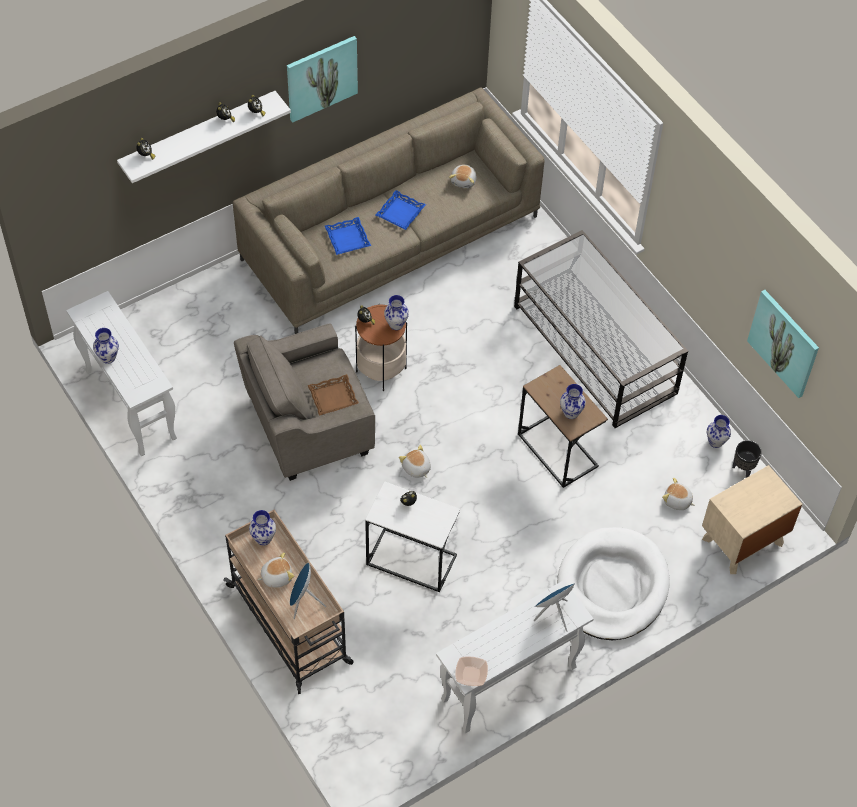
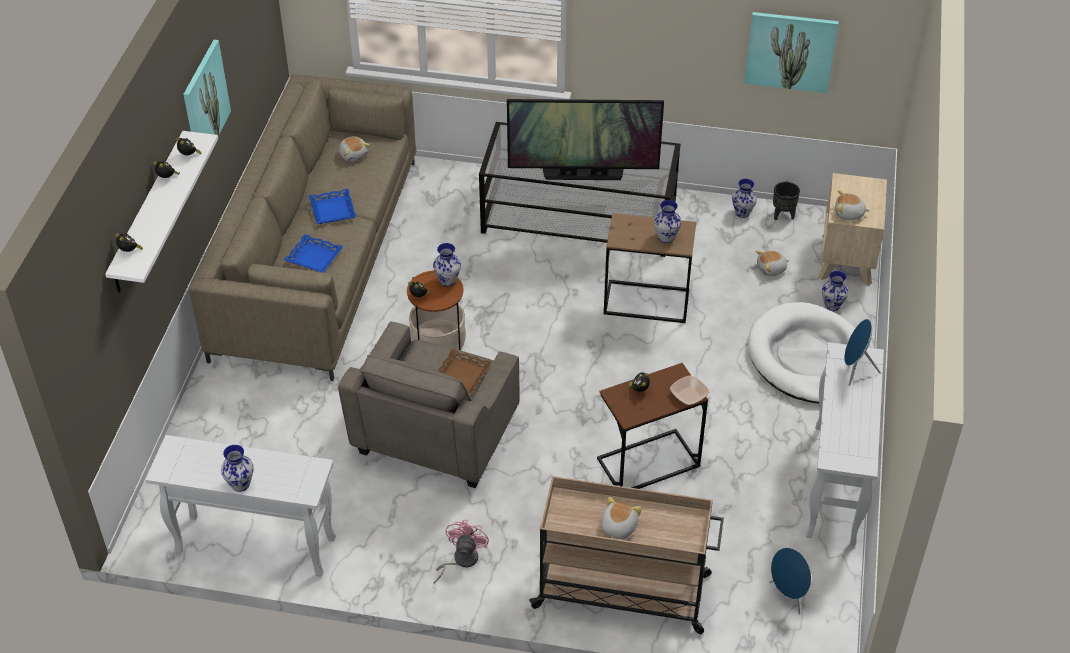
camera: 45 degrees left, 10 degrees down
vase [249,510,276,545] -> vase moved to [822,271,848,311]
blue speaker [290,563,326,619] -> blue speaker moved to [769,548,811,615]
white side table [365,481,460,592] -> brown side table [597,363,708,489]
plush toy [399,445,431,478] -> plush toy moved to [835,190,870,220]
bowl [455,656,488,686] -> bowl moved to [670,375,709,405]
none -> pink fan [434,520,489,584]
none -> television [507,99,664,180]

